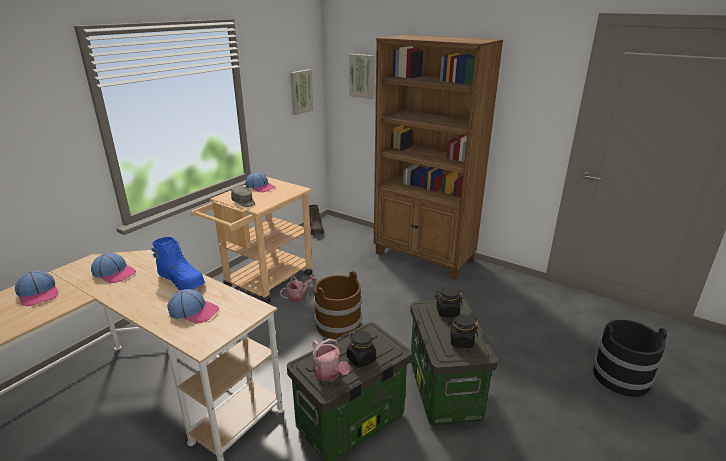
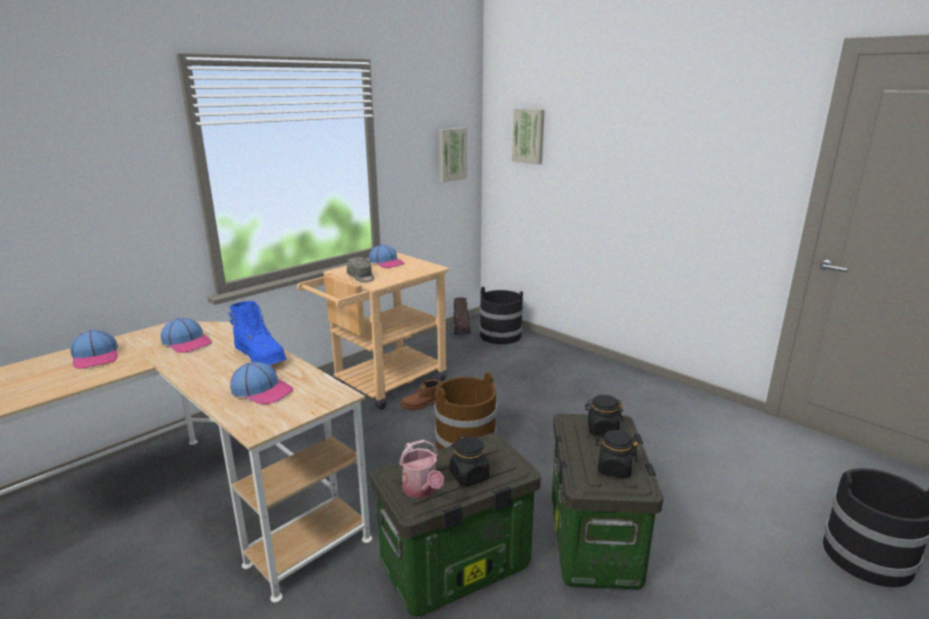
camera: 10 degrees right, 5 degrees down
watering can [280,275,315,303] -> brown boot [400,379,441,410]
brown bookcase [374,35,503,280] -> none
none -> black bucket [479,287,523,344]

